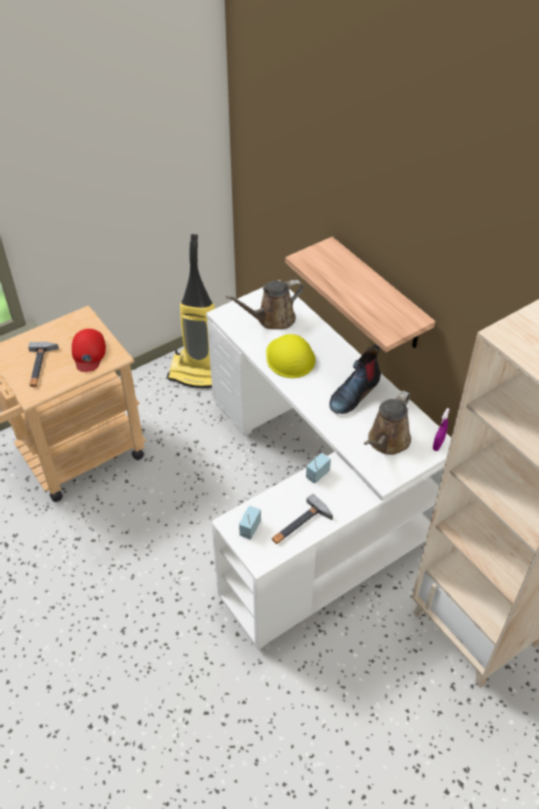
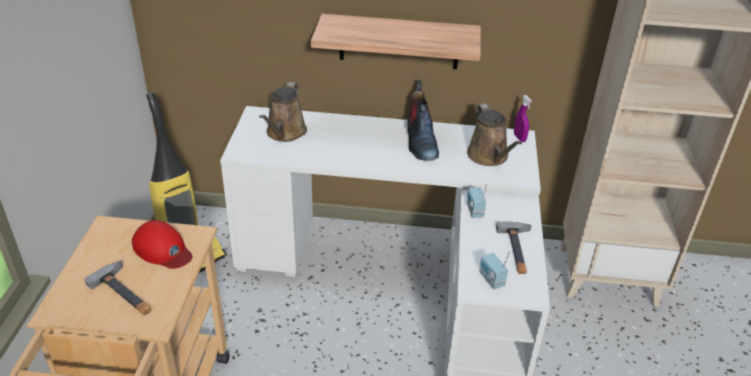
camera: 50 degrees left, 10 degrees down
yellow hard hat [266,334,316,378] -> none

